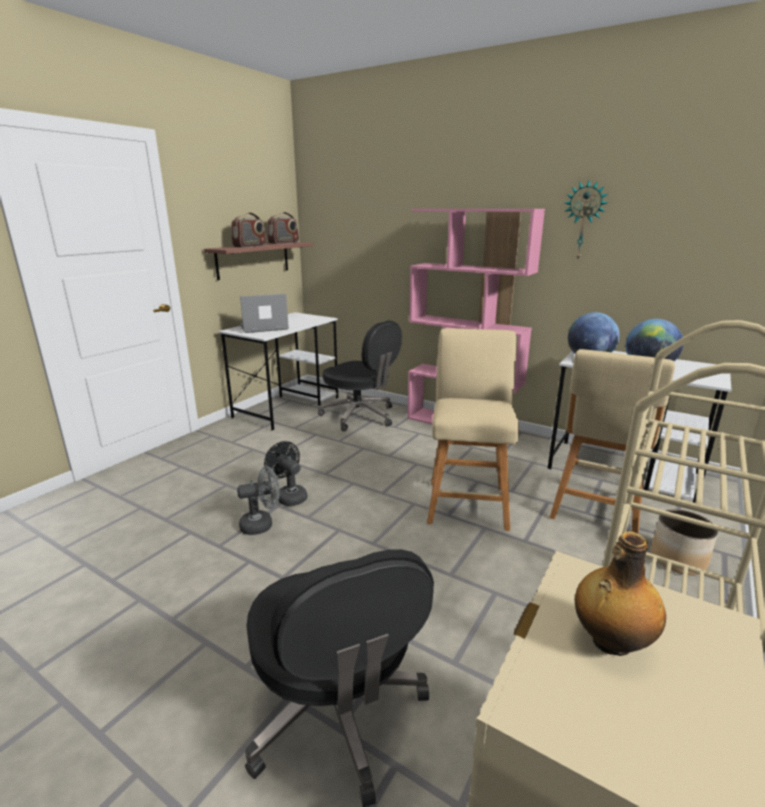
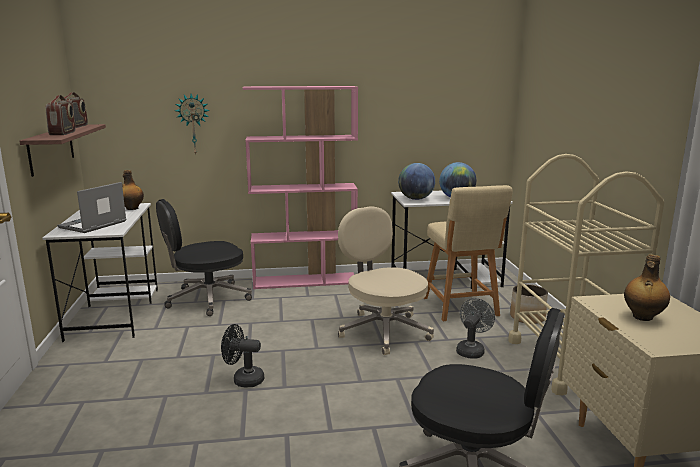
camera: 40 degrees left, 5 degrees down
grey fan [237,466,280,535] -> grey fan moved to [456,298,495,359]
black office chair [318,320,402,431] -> black office chair turned 150 degrees clockwise [156,199,252,316]
beige stool [427,328,519,531] -> beige office chair [338,207,434,355]
wall clock [564,180,608,261] -> wall clock moved to [175,94,210,155]
none -> bottle [122,170,144,210]

